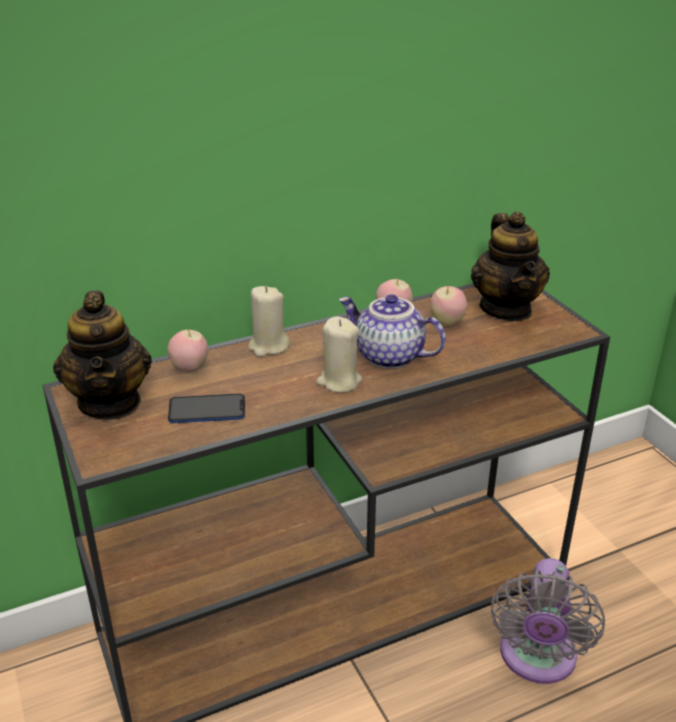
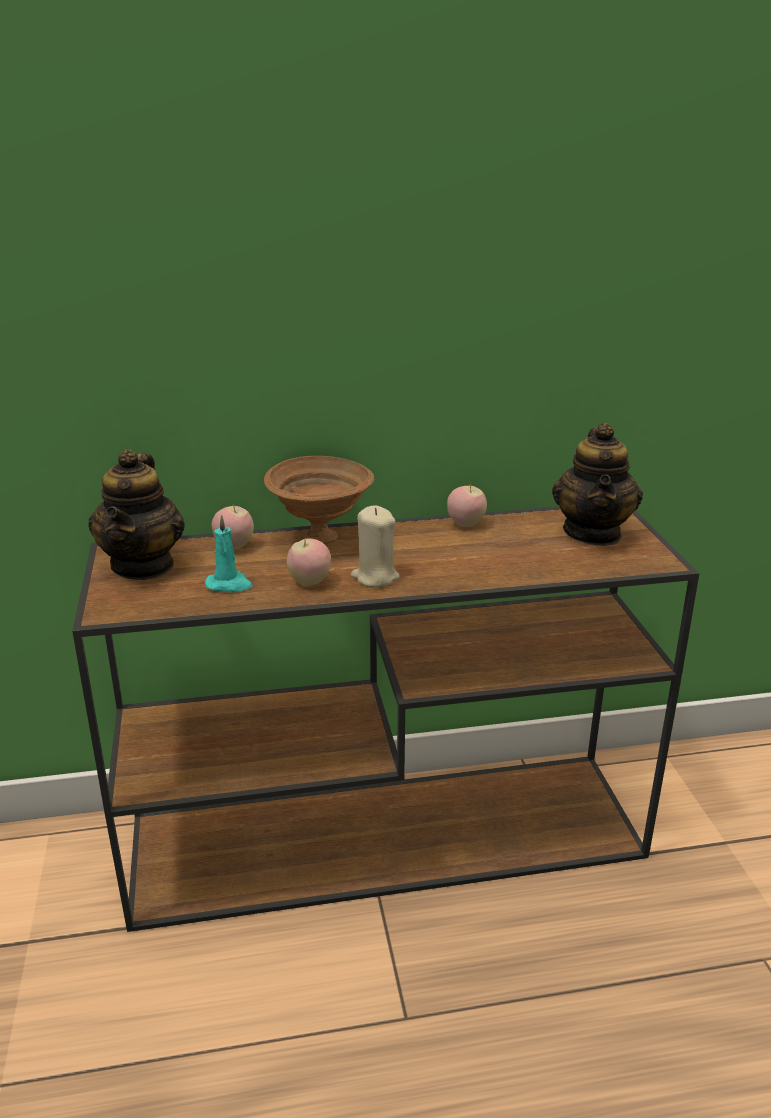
camera: 15 degrees right, 5 degrees down
phone [168,394,245,423] -> turquoise candle [205,515,253,592]
beige candle [248,286,290,357] -> brown bowl [264,456,374,544]
teapot [339,294,446,369] -> none
apple [430,286,467,326] -> apple moved to [287,538,331,586]
grey fan [491,558,605,684] -> none

